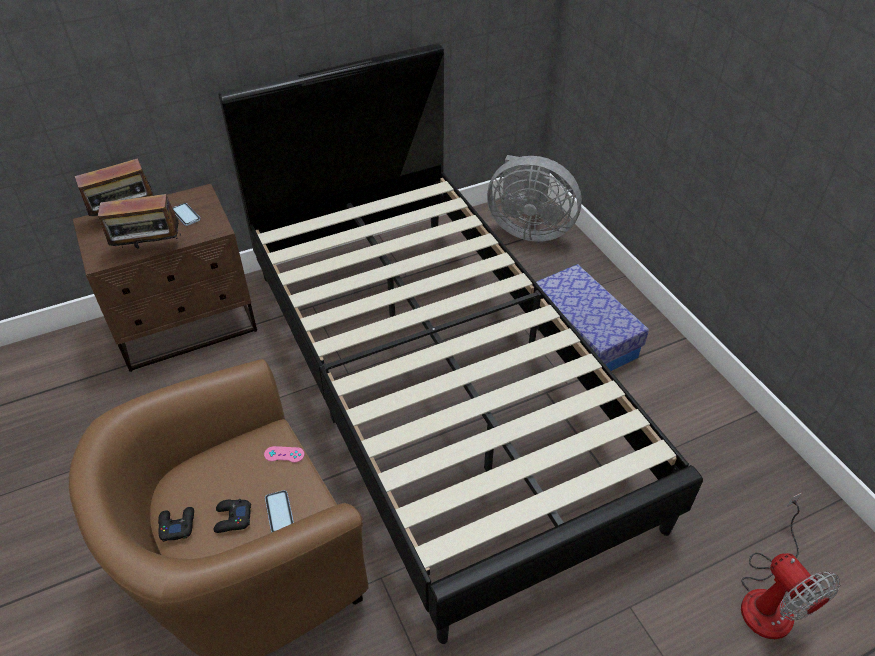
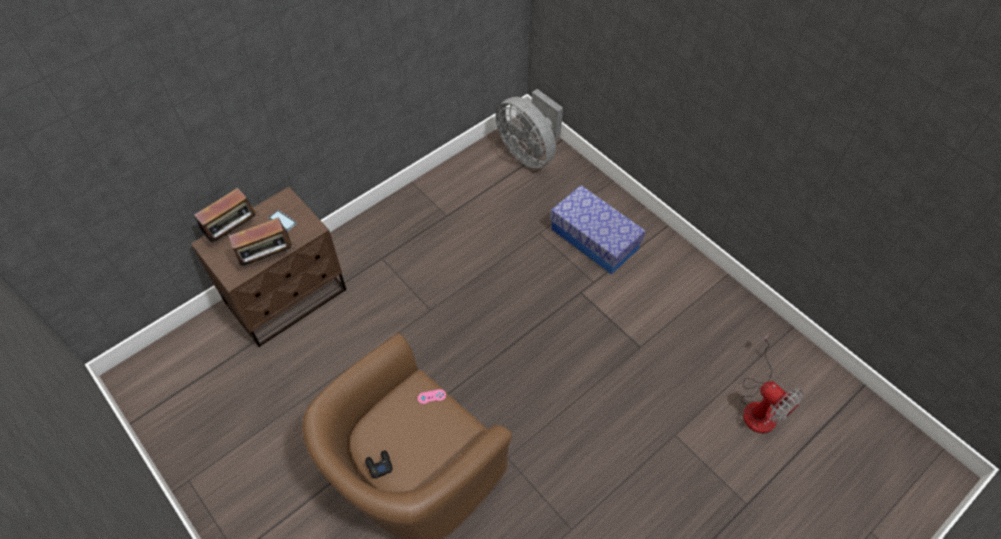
camera: 15 degrees left, 10 degrees up
black game controller [214,499,251,533] -> none
black bed [218,43,703,644] -> none
phone [265,490,294,533] -> none
grey fan [487,155,582,242] -> grey fan turned 45 degrees clockwise [496,89,563,169]

